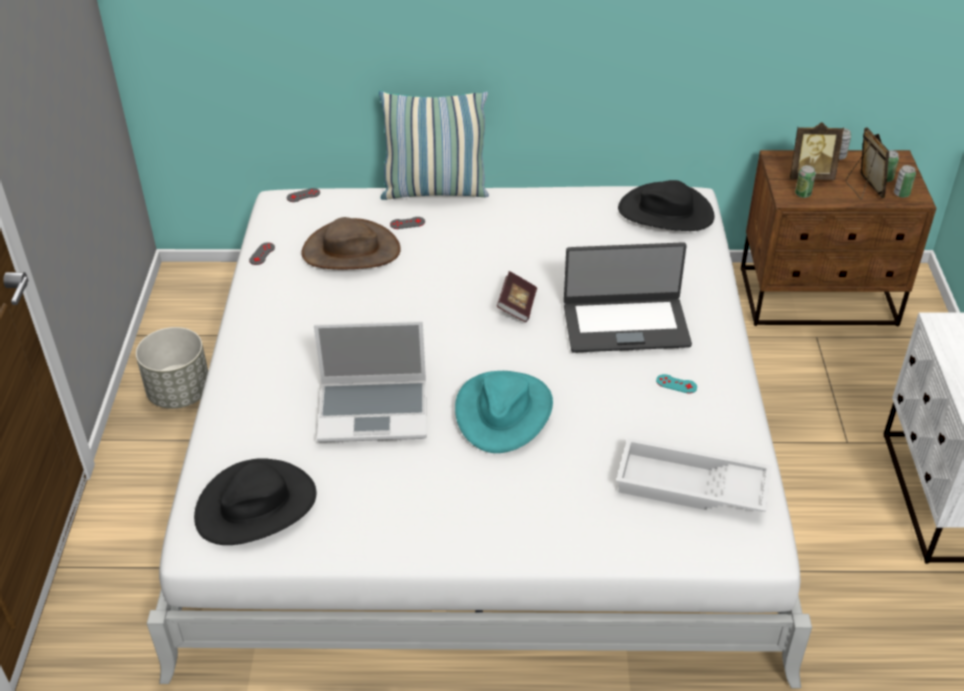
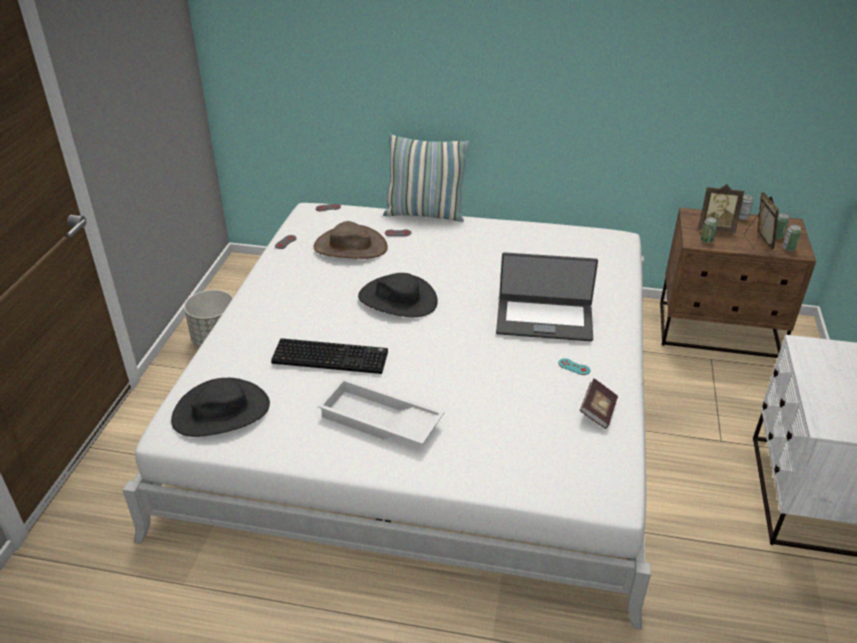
camera: 10 degrees right, 5 degrees down
laptop [314,321,426,442] -> keyboard [271,338,388,374]
turquoise hat [455,371,553,453] -> none
book [497,271,537,322] -> book moved to [580,378,618,429]
white tray [616,438,772,512] -> white tray moved to [317,378,444,445]
black hat [618,180,715,231] -> black hat moved to [358,273,438,317]

